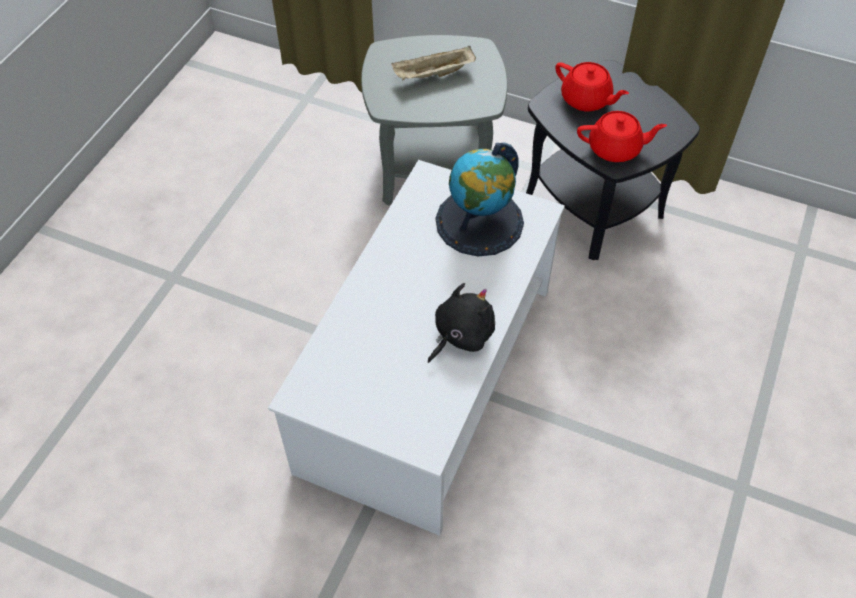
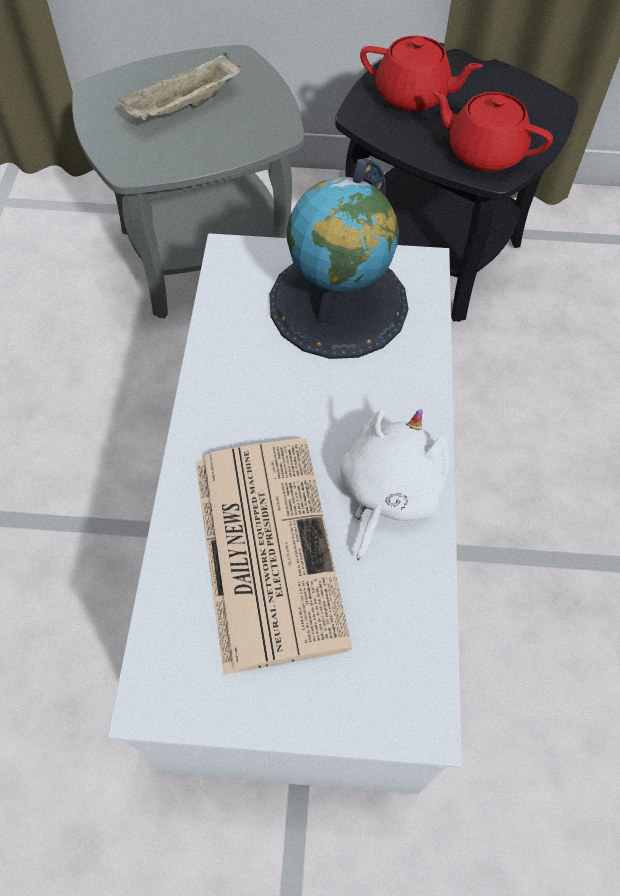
camera: 20 degrees left, 5 degrees up
black plush toy [428,283,495,363] -> white plush toy [340,409,450,560]
red teapot [577,111,667,162] -> red teapot turned 135 degrees counterclockwise [431,89,553,172]
none -> newspaper [196,438,352,675]

